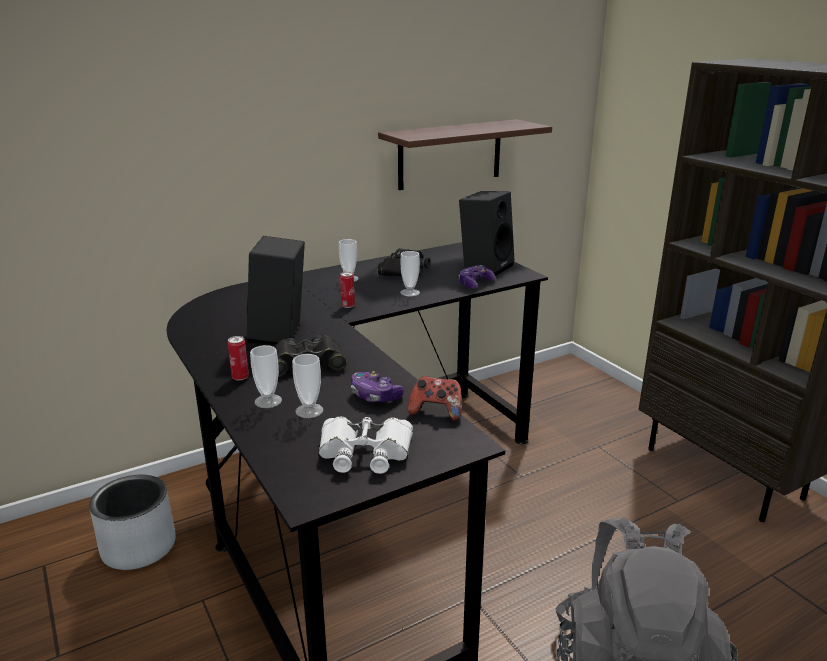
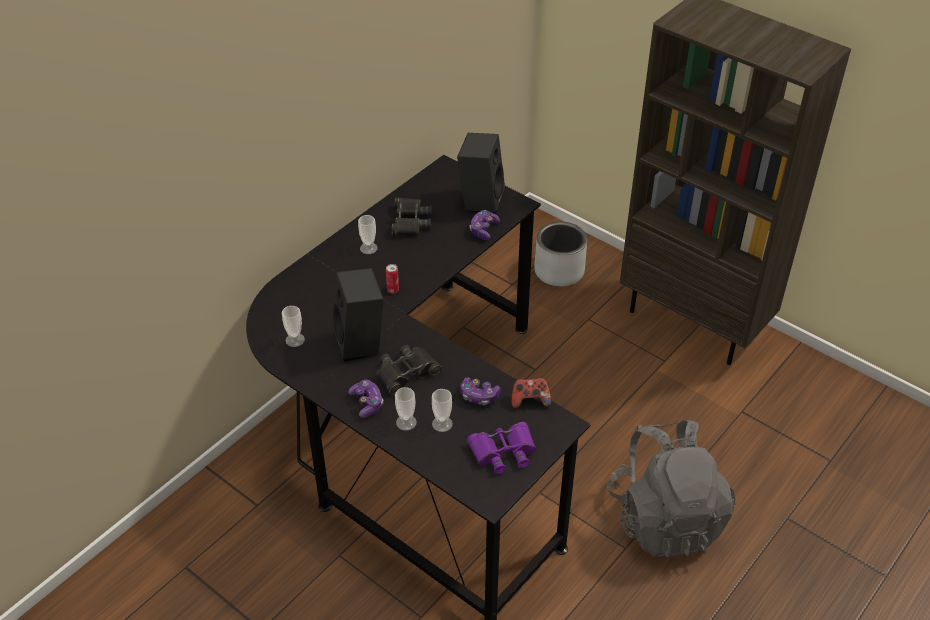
camera: 20 degrees left, 20 degrees up
grey planter [89,475,175,570] -> grey planter moved to [534,222,587,286]
can [228,336,249,381] -> game controller [348,380,383,418]
white binoculars [318,416,413,474] -> purple binoculars [467,422,536,474]
shelf [378,119,552,190] -> none
cup [400,251,420,296] -> cup moved to [282,306,305,347]

